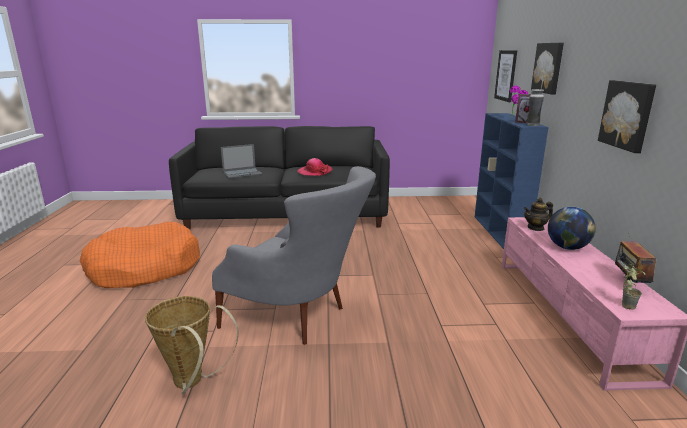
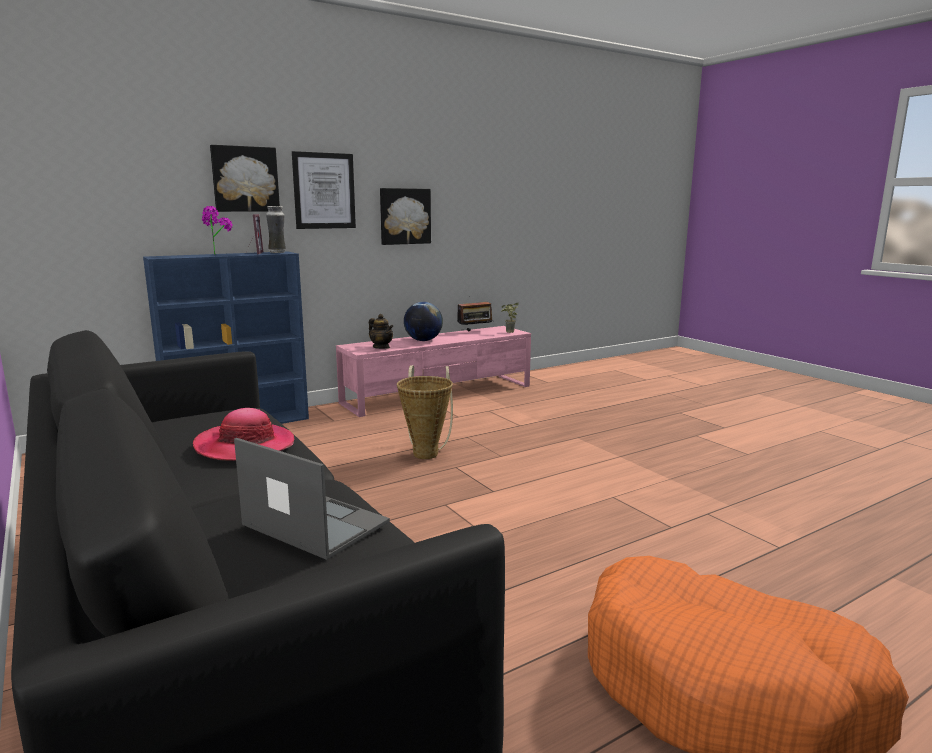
camera: 120 degrees left, 5 degrees down
basket [145,296,239,394] -> basket moved to [397,365,453,459]
grey armchair [212,166,376,345] -> none
picture [494,50,517,102] -> picture moved to [292,151,356,229]

